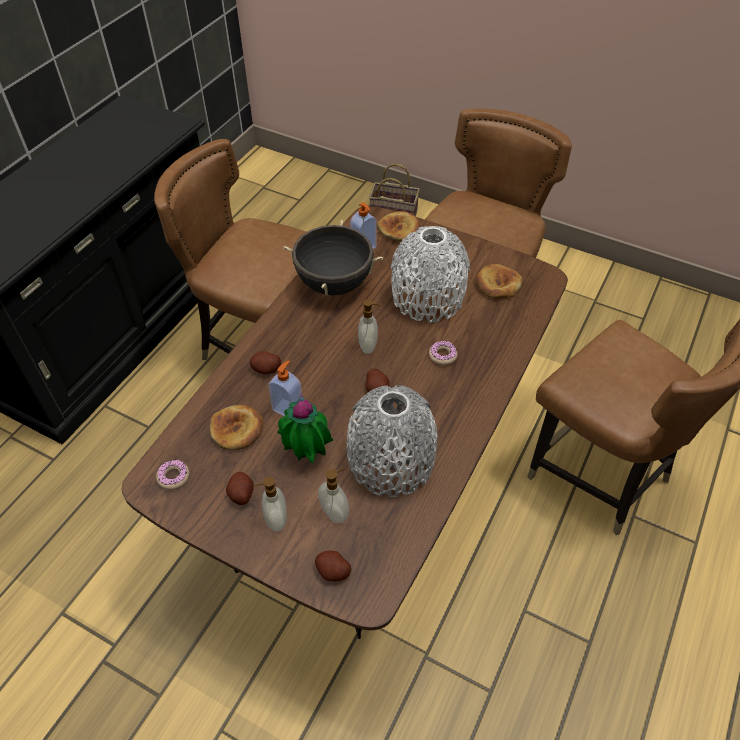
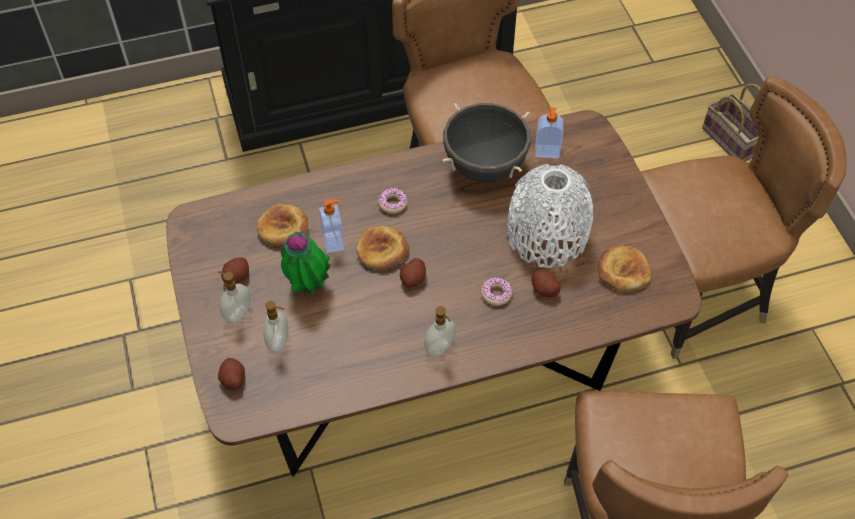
camera: 45 degrees right, 5 degrees up
donut [156,460,189,490] -> donut moved to [378,188,408,214]
potato [250,351,281,374] -> potato moved to [531,269,561,297]
grey vase [347,385,438,497] -> none
soap dispenser [358,299,380,354] -> soap dispenser moved to [424,306,456,356]
bread [377,211,421,242] -> bread moved to [356,226,409,270]

